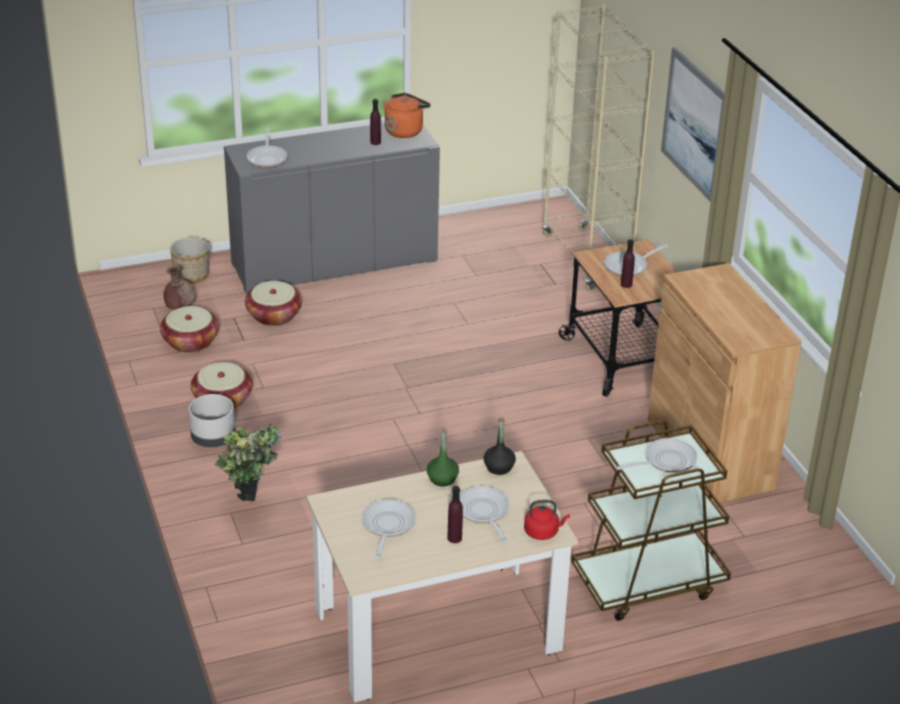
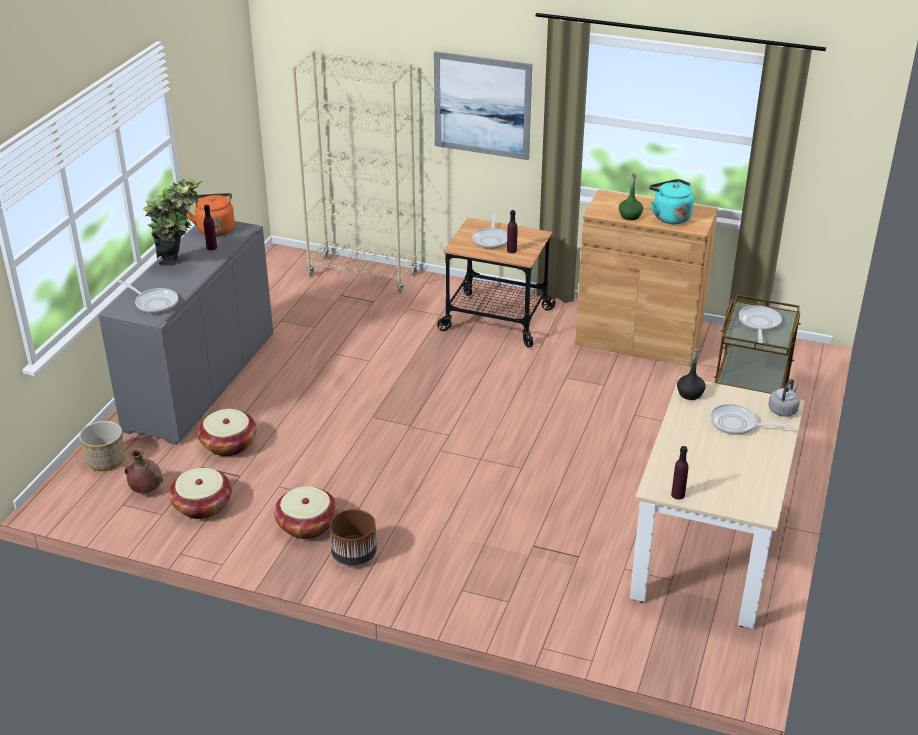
camera: 50 degrees left, 0 degrees up
grey planter [189,394,235,448] -> brown planter [329,509,377,566]
potted plant [214,424,282,501] -> potted plant moved to [143,178,202,265]
frying pan [362,499,416,559] -> none
green bottle [427,428,459,486] -> green bottle moved to [619,173,643,220]
purple bottle [447,486,463,543] -> purple bottle moved to [671,446,688,499]
red kettle [524,500,570,540] -> grey kettle [768,379,800,417]
none -> turquoise kettle [649,179,694,224]

